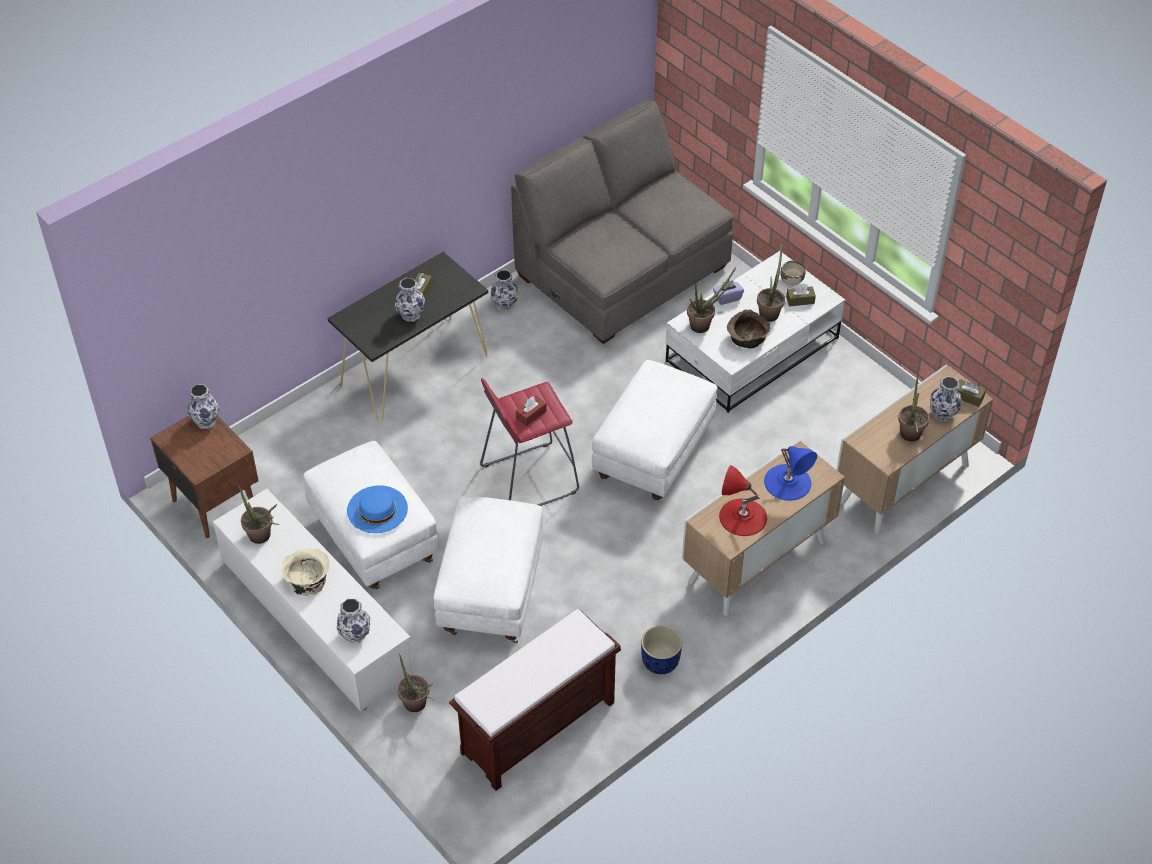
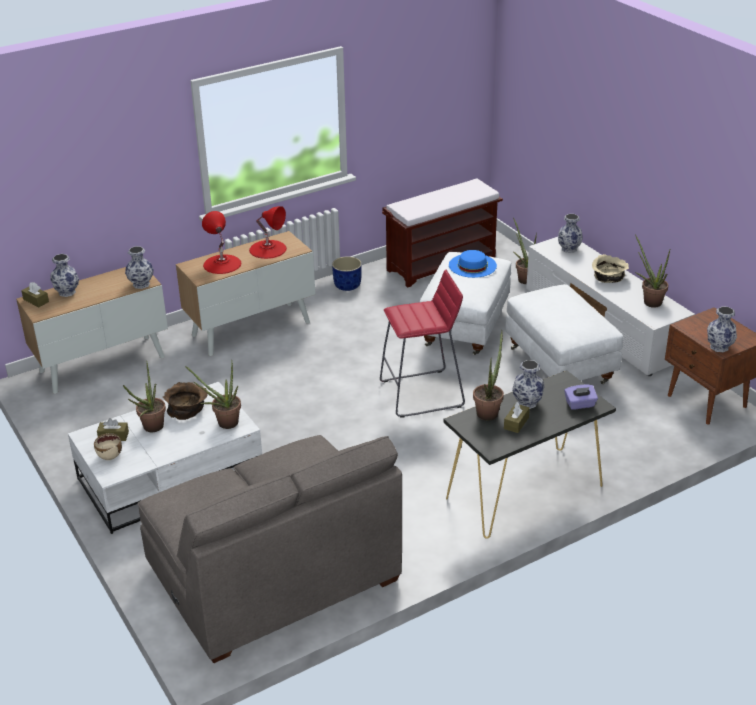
camera: 170 degrees left, 15 degrees down
blue hat [347,485,408,533] -> blue hat moved to [449,250,497,278]
vase [491,270,518,311] -> vase moved to [125,246,154,289]
red tissue box [516,395,547,426] -> none
white ottoman [592,360,717,500] -> none
purple tissue box [713,280,744,305] -> purple tissue box moved to [564,384,598,410]
blue table lamp [764,446,817,501] -> red table lamp [202,211,241,274]
potted plant [898,375,929,441] -> potted plant moved to [473,331,504,421]

